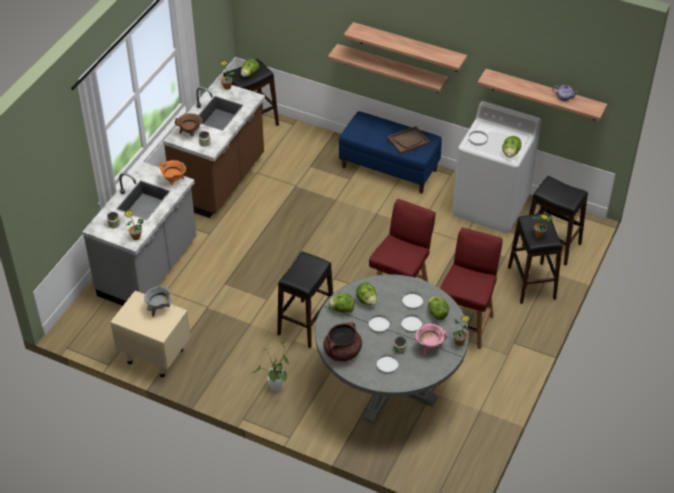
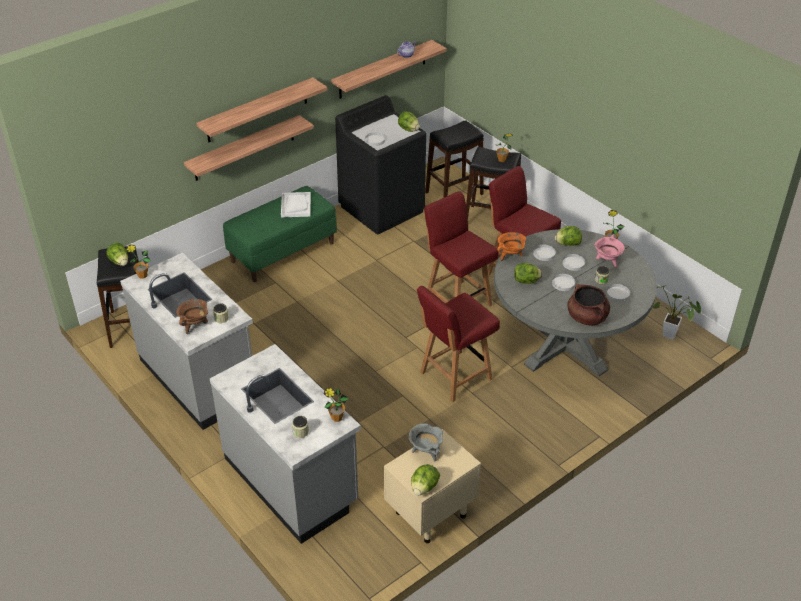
camera: 65 degrees left, 5 degrees down
orange cooking pot [160,160,186,185] -> orange cooking pot moved to [497,232,526,261]
brown counter [163,80,265,218] -> grey counter [120,253,253,430]
potted plant [251,340,289,391] -> potted plant moved to [653,285,701,339]
black stool [277,252,333,348] -> red chair [417,286,500,402]
lettuce [328,293,354,313] -> lettuce moved to [411,464,440,495]
blue bench [339,111,442,193] -> green bench [223,186,337,282]
brown tray [387,126,430,155] -> white tray [281,192,311,217]
white washing machine [452,101,541,233] -> black washing machine [335,95,426,234]

